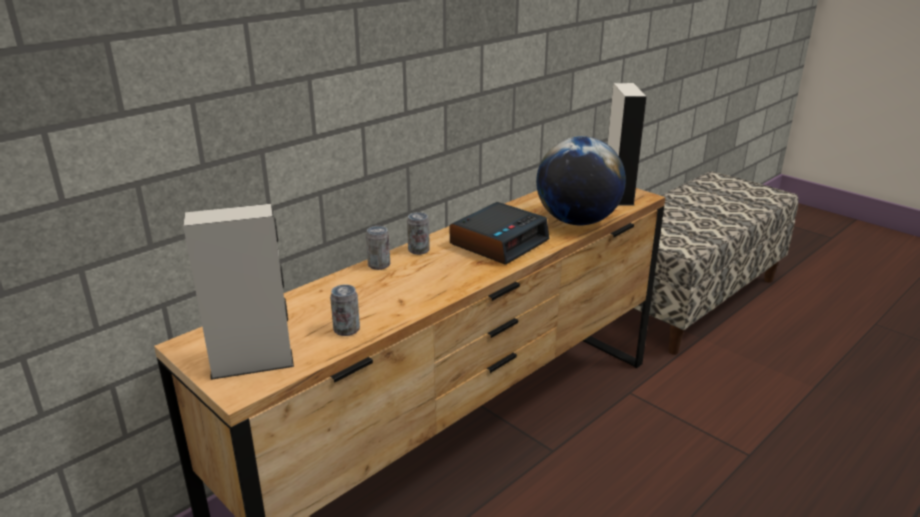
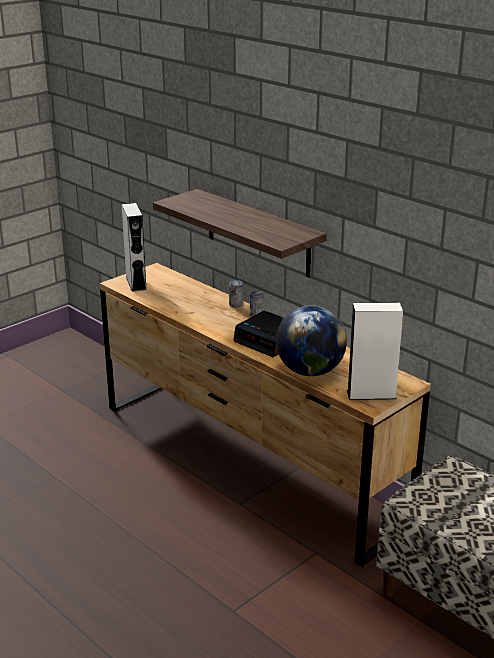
camera: 90 degrees right, 0 degrees up
can [330,285,360,336] -> none
none -> shelf [153,189,327,278]

